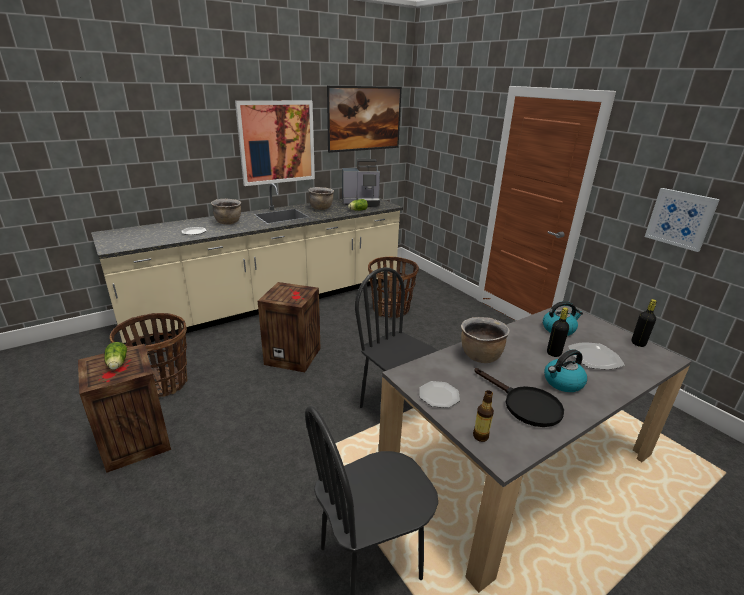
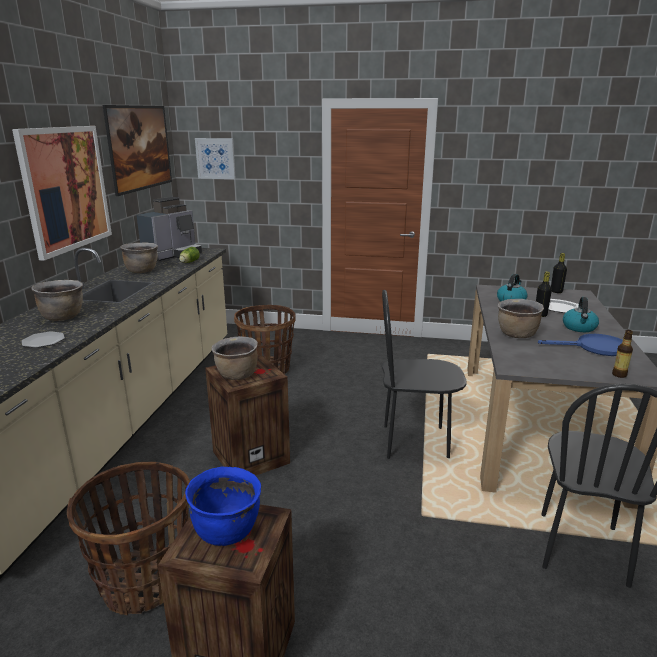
camera: 45 degrees left, 5 degrees down
lettuce [104,342,127,369] -> blue cooking pot [185,467,261,546]
plate [420,381,460,408] -> none
black frying pan [475,368,564,427] -> blue frying pan [538,334,623,356]
picture [645,188,720,252] -> picture moved to [195,138,236,179]
none -> brown cooking pot [211,336,258,380]

